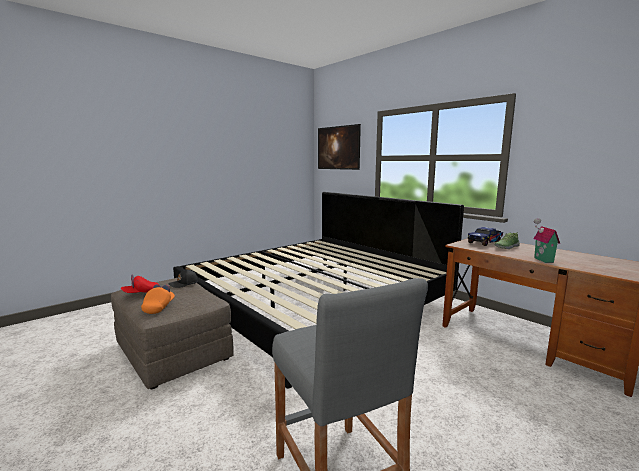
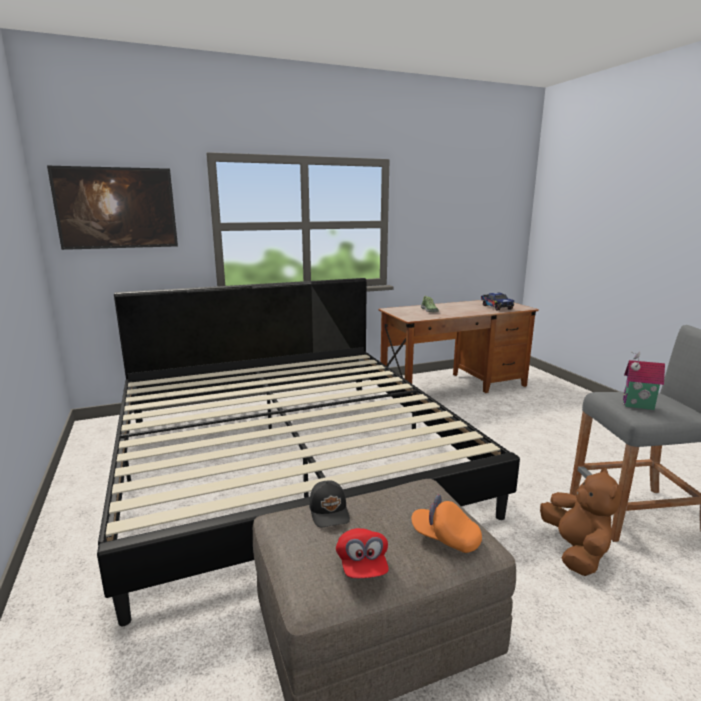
camera: 70 degrees left, 5 degrees up
toy truck [468,227,503,246] -> toy truck moved to [481,292,514,311]
toy house [533,218,560,263] -> toy house moved to [622,351,665,410]
none -> brown plush toy [540,467,621,576]

